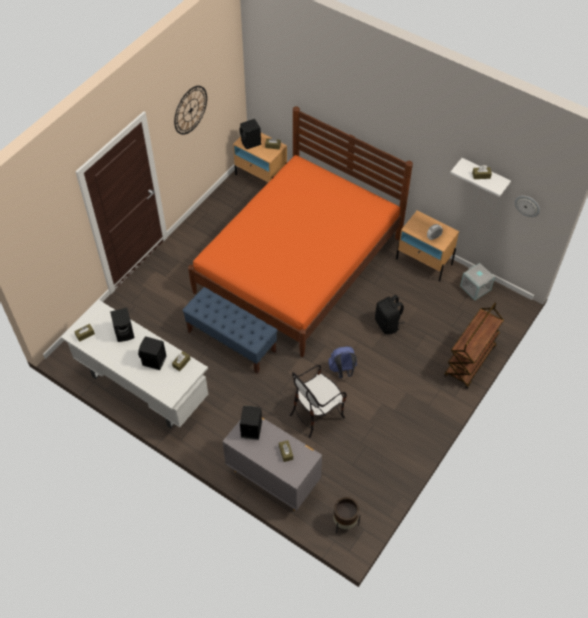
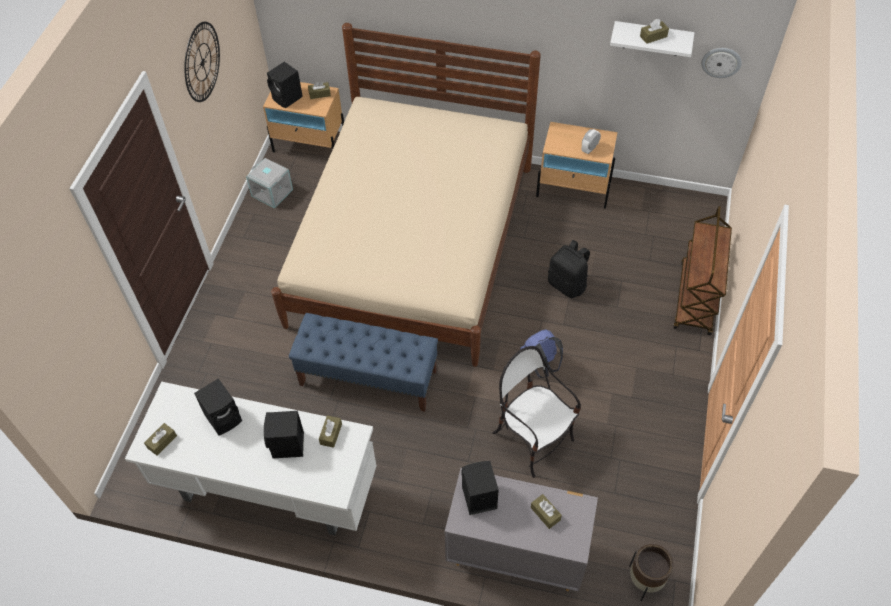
camera: 20 degrees left, 0 degrees up
orange bed [188,106,413,357] -> beige bed [271,23,541,367]
chair [290,365,347,438] -> chair turned 105 degrees clockwise [493,346,581,478]
grey storage box [460,263,495,300] -> grey storage box moved to [246,158,293,208]

